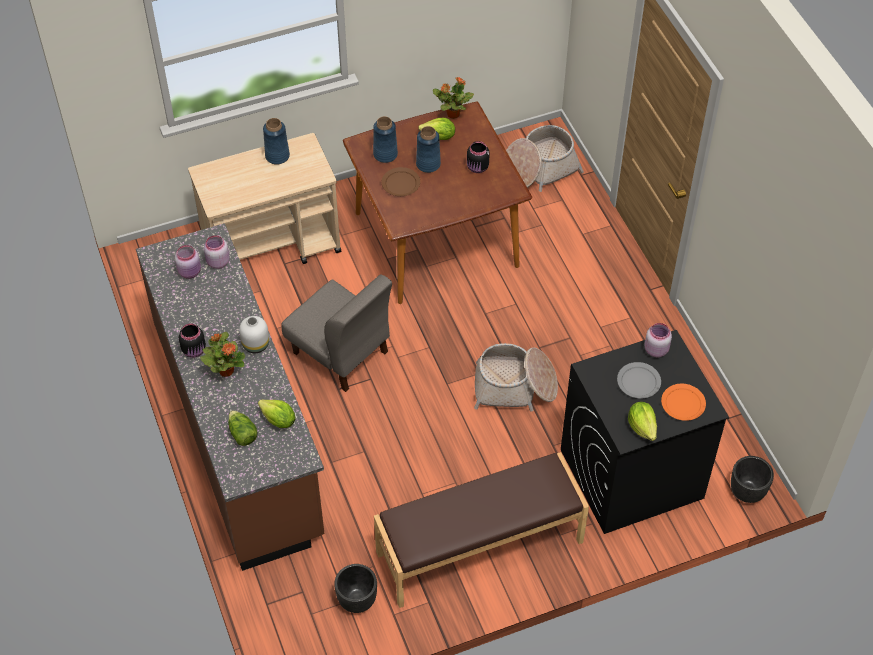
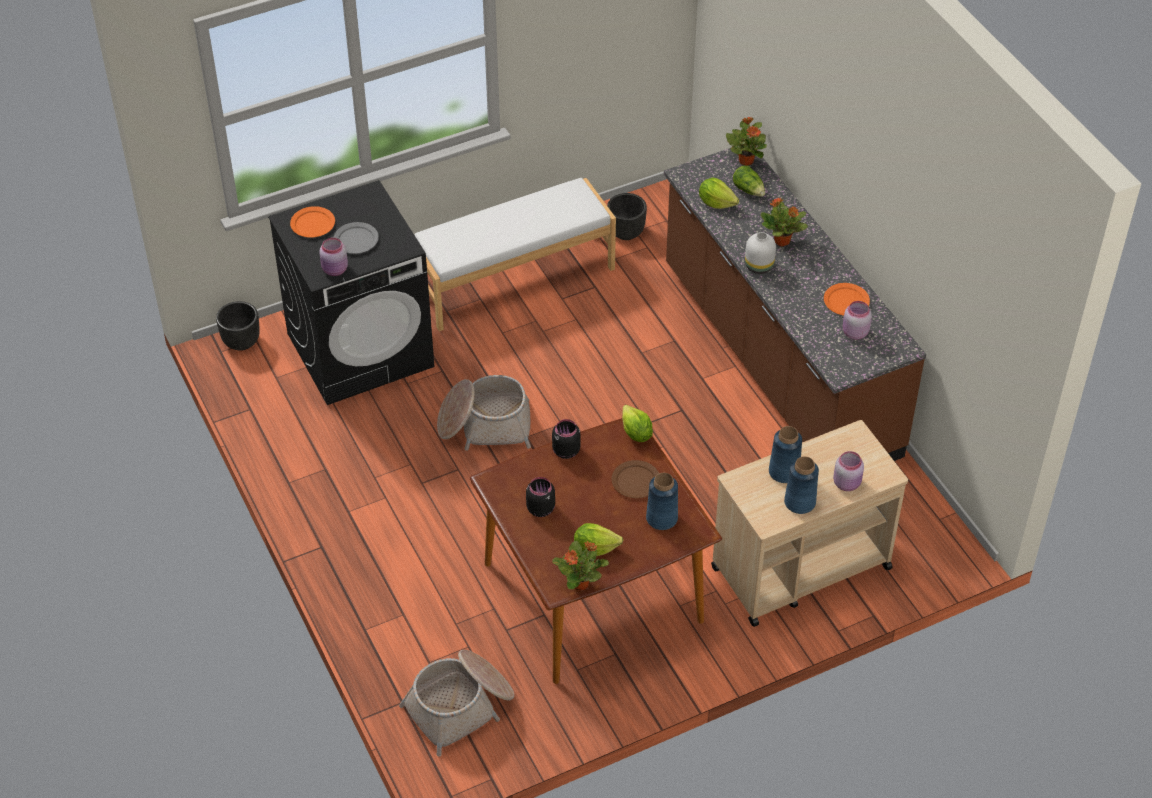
camera: 175 degrees right, 5 degrees down
black jar [178,324,206,358] -> black jar moved to [552,419,580,459]
pink jar [204,235,230,269] -> pink jar moved to [833,451,864,491]
grey chair [282,274,392,392] -> none
brown bench [374,452,589,608] -> white bench [415,178,616,332]
blue vase [416,126,441,173] -> blue vase moved to [769,426,802,483]
lettuce [628,402,657,441] -> lettuce moved to [622,405,653,442]
none -> potted plant [726,117,767,166]
none -> orange plate [824,283,870,315]

